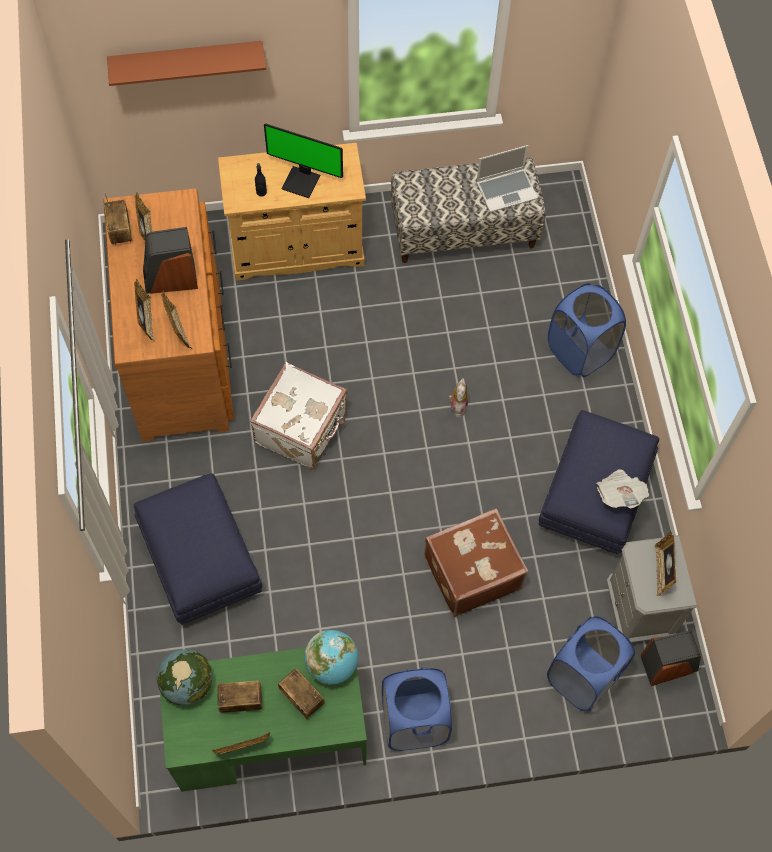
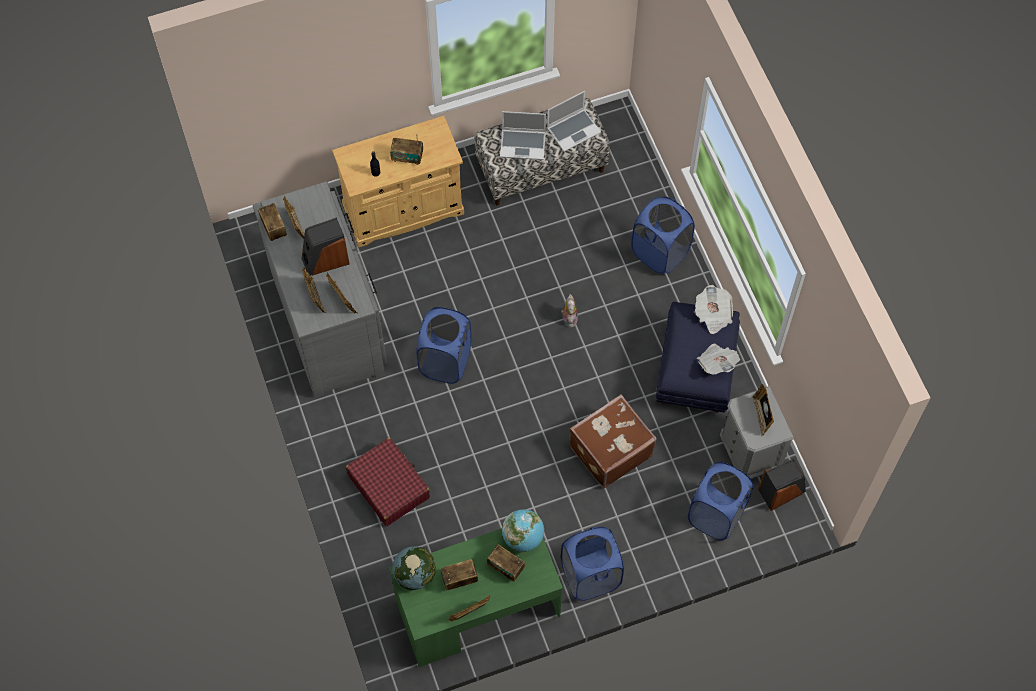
camera: 10 degrees left, 0 degrees up
brown dresser [103,188,234,442] -> grey dresser [253,182,387,398]
brown shelf [107,41,266,86] -> none
blue ottoman [134,473,262,625] -> red suitcase [346,438,430,526]
white suitcase [250,362,347,469] -> blue laundry basket [416,307,472,384]
monitor [264,124,343,198] -> radio [390,134,423,165]
none -> laptop [500,111,546,160]
none -> newspaper [695,285,733,334]

